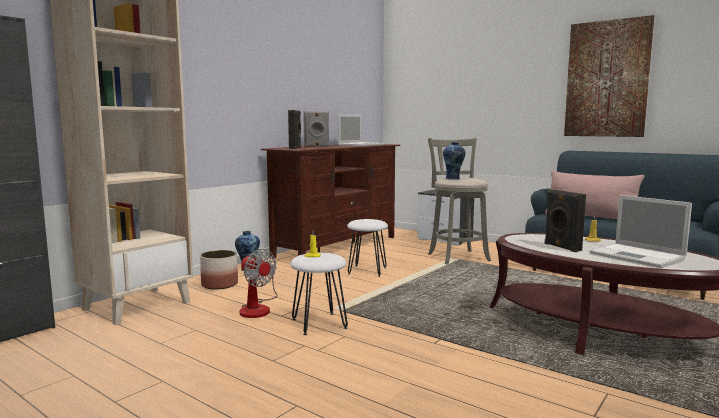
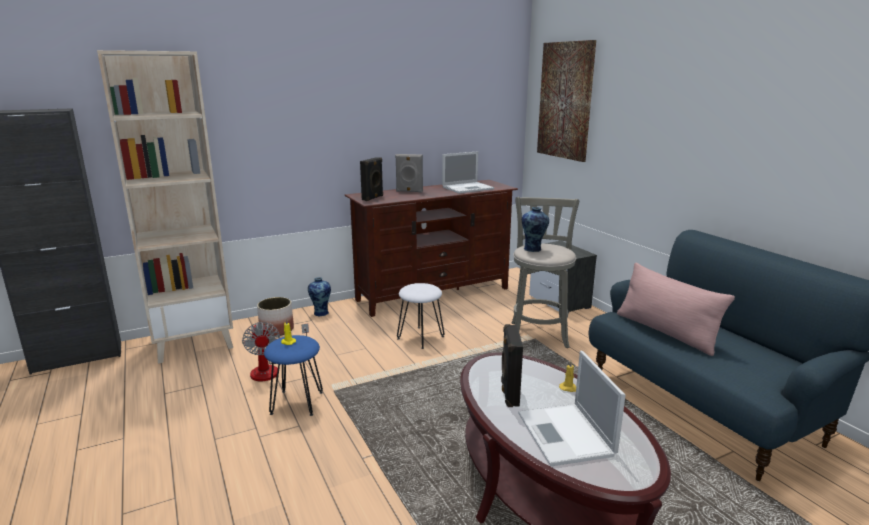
camera: 25 degrees right, 10 degrees up
white stool [290,253,348,335] -> blue stool [264,335,323,416]
picture [564,15,655,137] -> picture moved to [537,40,596,162]

